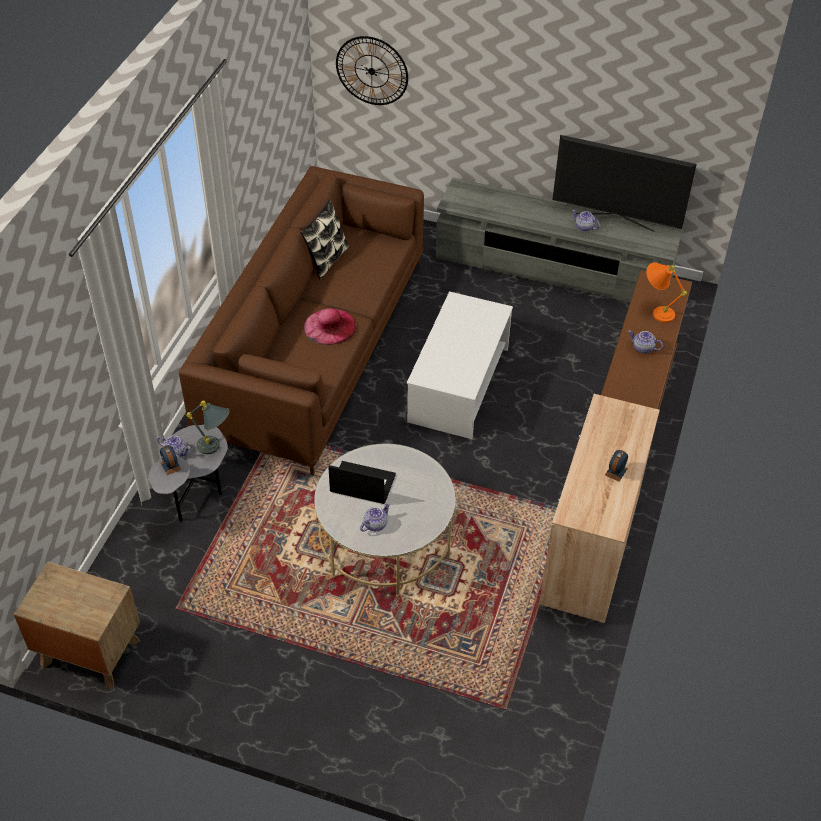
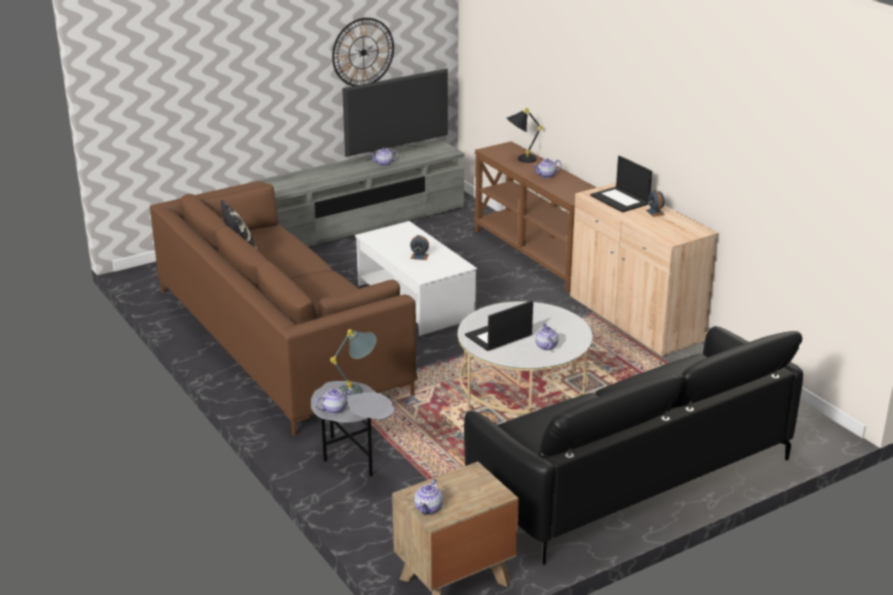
camera: 50 degrees left, 20 degrees down
alarm clock [160,445,181,475] -> alarm clock moved to [410,235,429,260]
pink hat [304,308,356,345] -> none
wall clock [336,36,408,105] -> wall clock moved to [332,18,394,86]
orange table lamp [647,262,687,323] -> black table lamp [507,108,543,163]
none -> teapot [414,479,443,514]
none -> black sofa [464,326,803,565]
none -> laptop [590,156,652,212]

